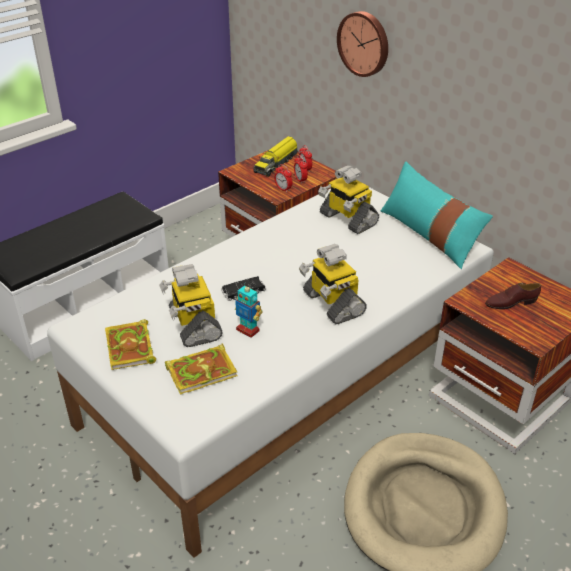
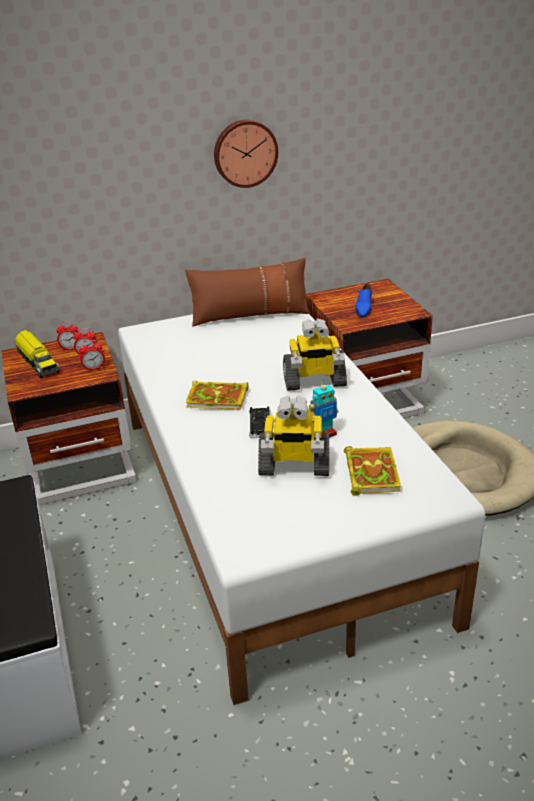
camera: 65 degrees left, 5 degrees down
book [105,319,156,370] -> book moved to [186,381,249,410]
toy robot [318,165,379,234] -> none
wall clock [337,11,388,77] -> wall clock moved to [214,120,278,188]
turquoise pillow [381,161,493,269] -> brown pillow [185,258,310,327]
brown shoe [485,283,541,310] -> blue shoe [355,283,372,317]

